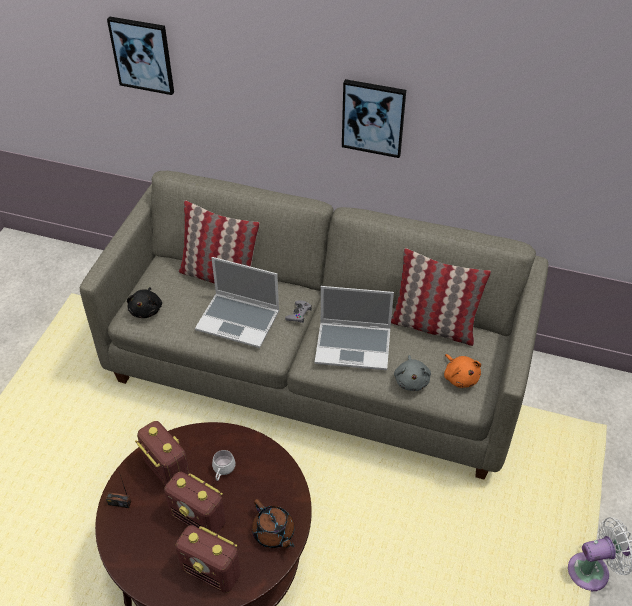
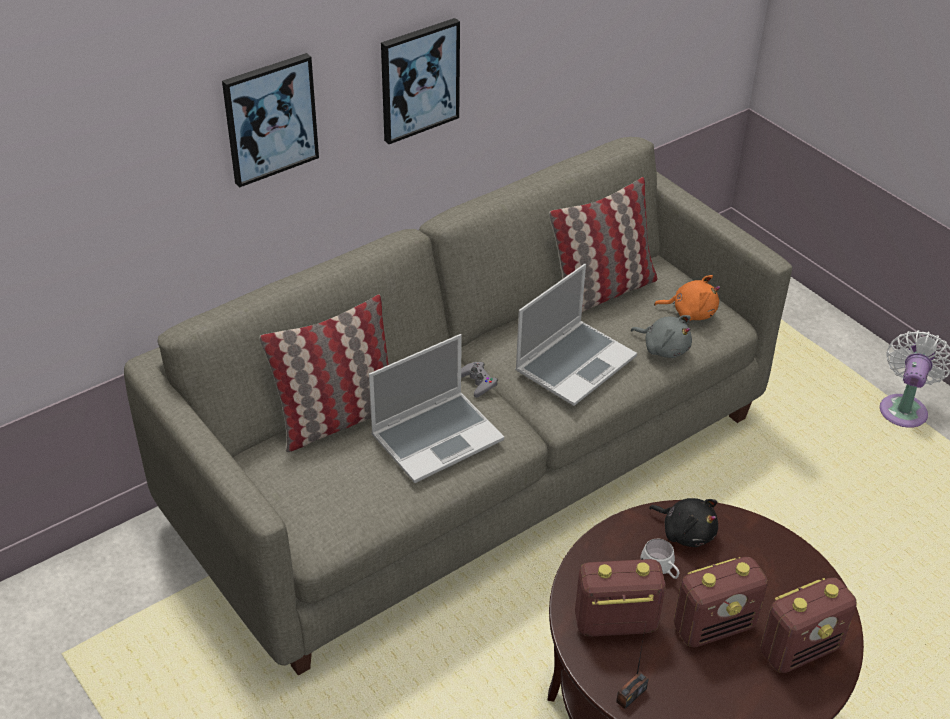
camera: 55 degrees left, 5 degrees down
picture [107,16,174,95] -> picture moved to [222,53,319,188]
black plush toy [127,287,162,318] -> black plush toy moved to [649,498,718,547]
brown teapot [252,499,294,548] -> none

